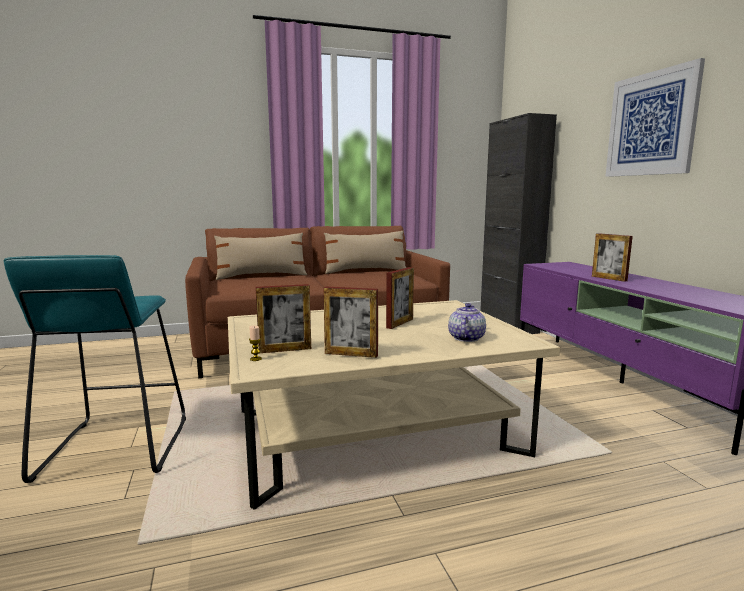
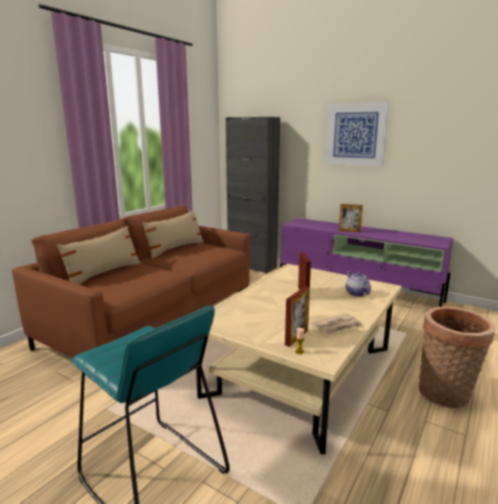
camera: 40 degrees left, 5 degrees up
picture frame [323,287,378,358] -> newspaper [312,314,362,335]
none -> basket [419,306,495,408]

